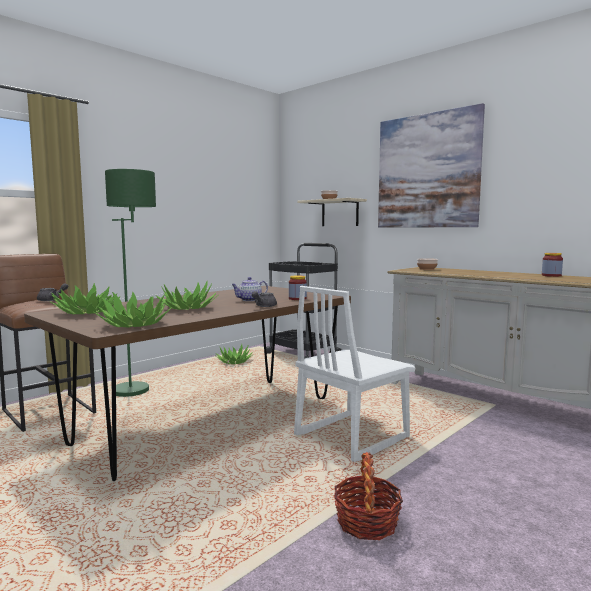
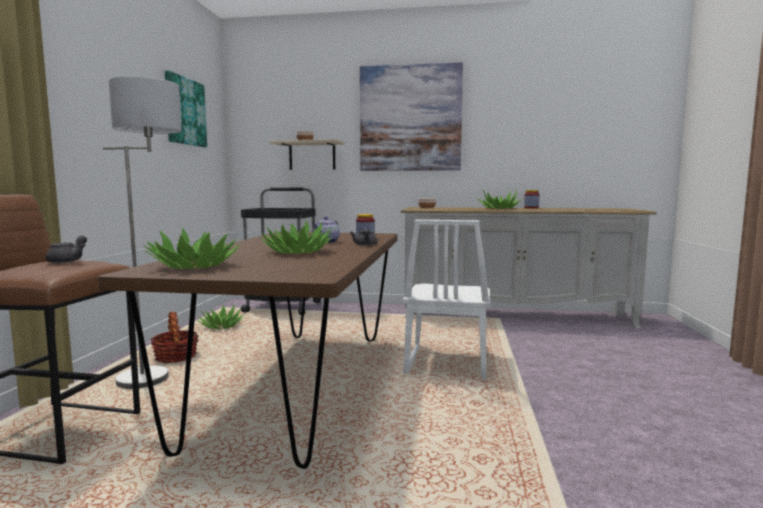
camera: 35 degrees left, 0 degrees up
potted plant [93,292,172,328] -> potted plant moved to [479,190,522,209]
green floor lamp [105,169,156,397] -> grey floor lamp [103,76,182,389]
basket [334,452,403,540] -> basket moved to [151,312,199,363]
none -> picture [165,70,207,147]

